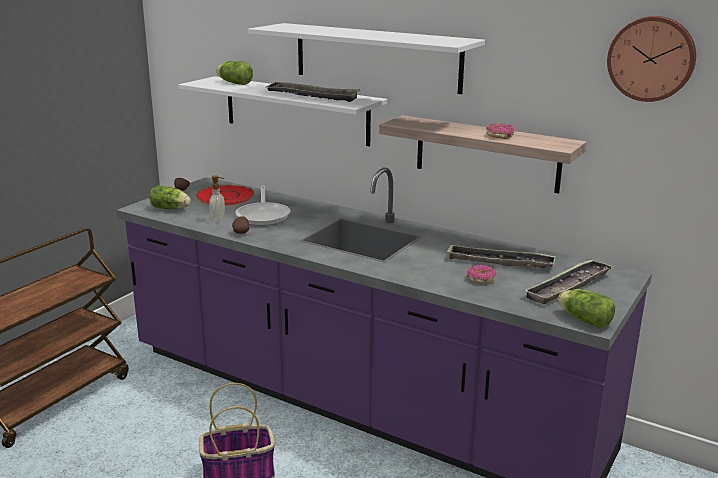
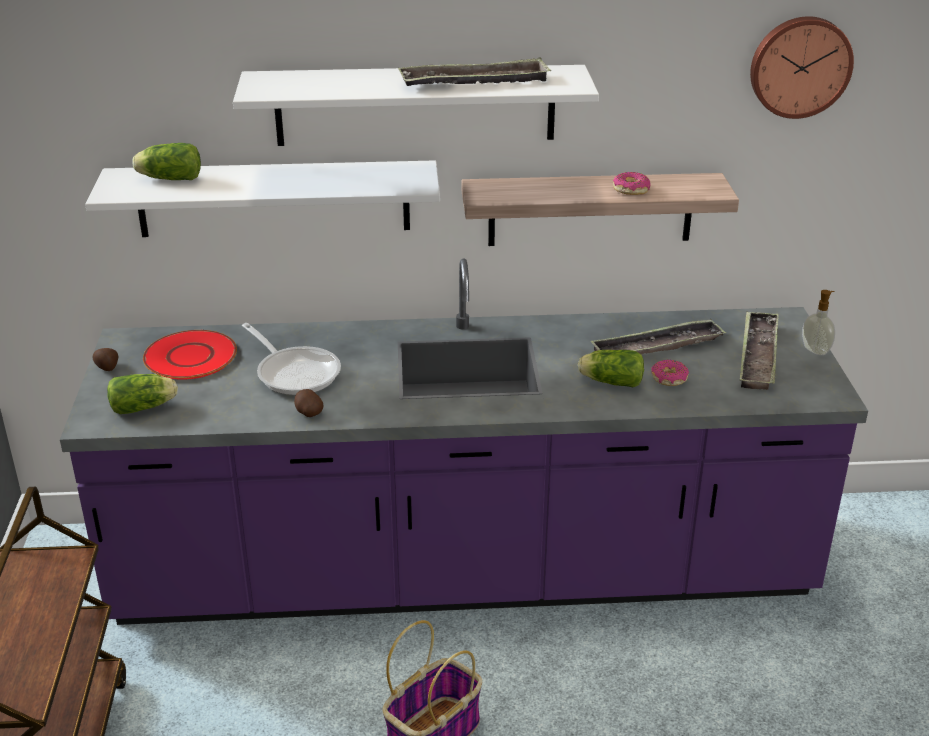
camera: 35 degrees left, 10 degrees up
soap dispenser [209,175,225,223] -> soap dispenser moved to [802,290,835,355]
tray [266,82,360,102] -> tray moved to [398,58,551,86]
lettuce [558,289,615,328] -> lettuce moved to [578,350,644,387]

